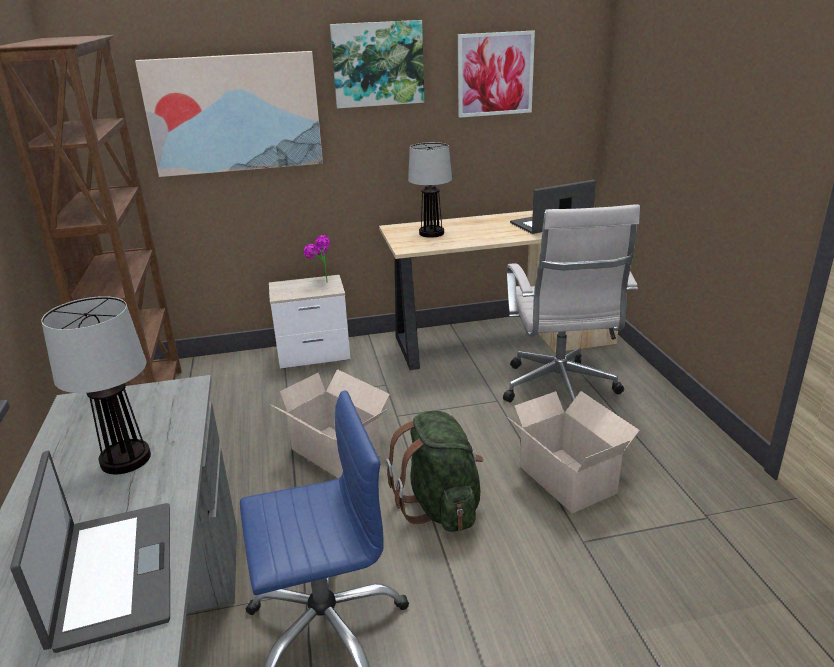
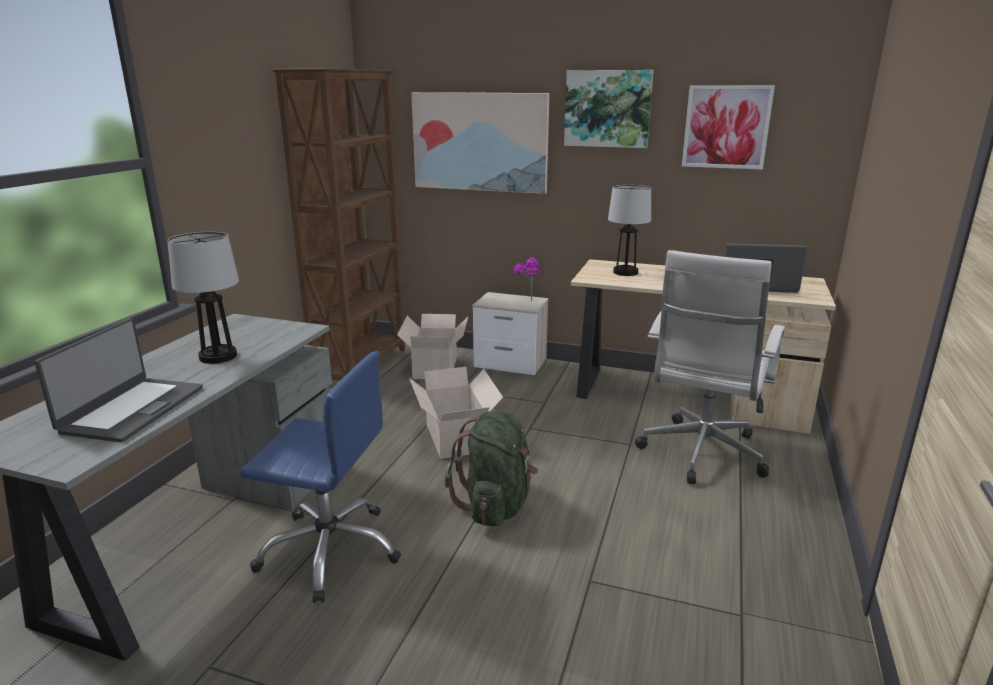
camera: 30 degrees right, 5 degrees down
cardboard box [507,391,640,513] -> cardboard box moved to [397,314,468,379]

